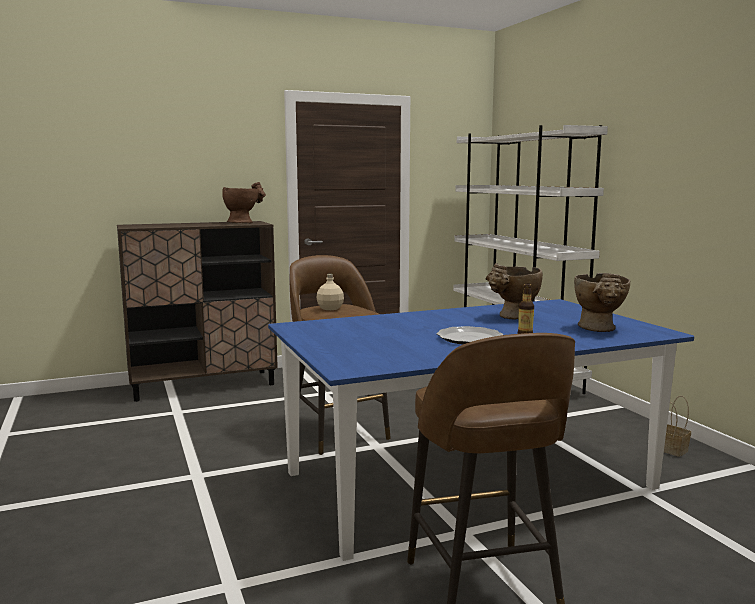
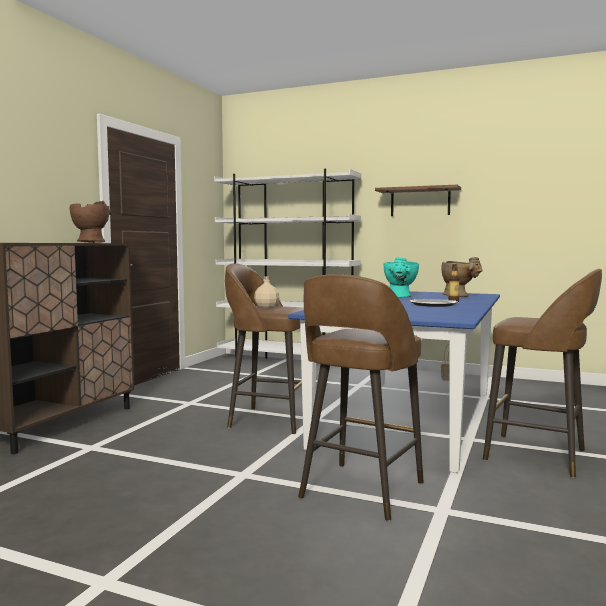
camera: 45 degrees left, 5 degrees down
beige vase [486,263,543,320] -> turquoise vase [384,257,419,298]
none -> brown stool [298,274,423,521]
none -> brown shelf [375,185,461,216]

